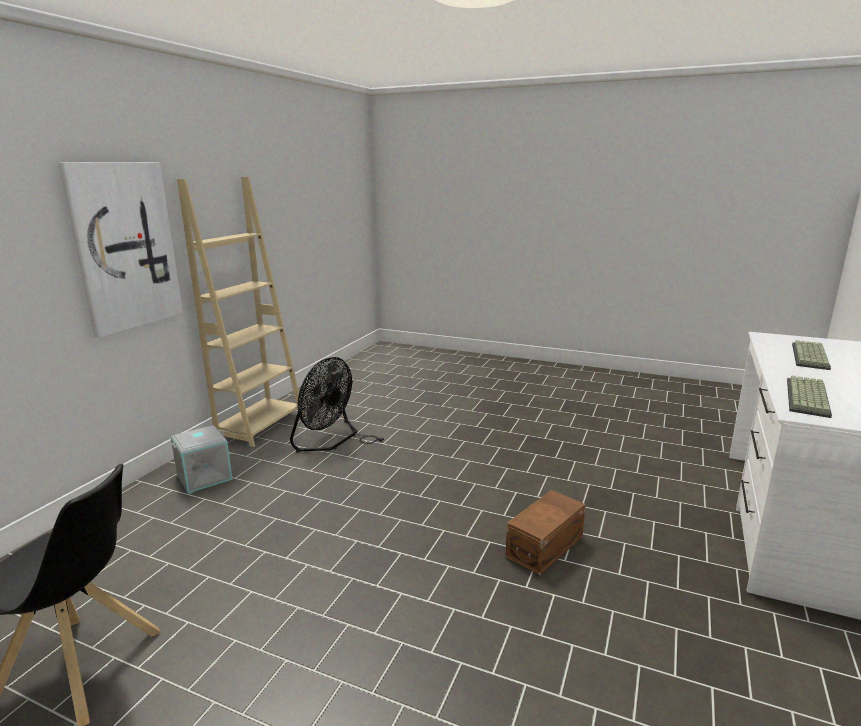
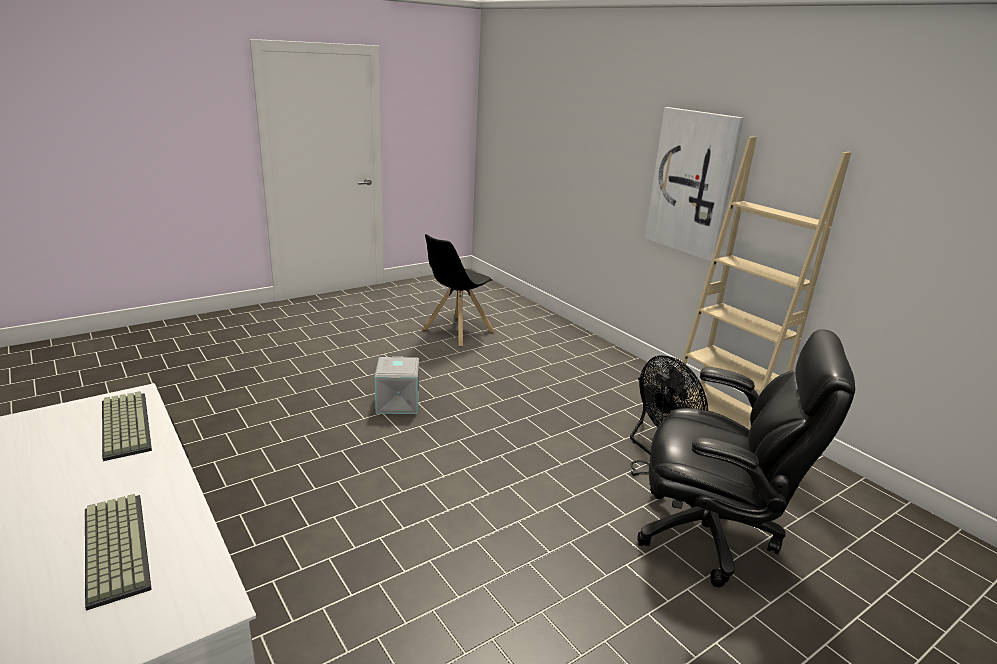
camera: 120 degrees right, 5 degrees up
grey storage box [171,425,233,493] -> grey storage box moved to [374,356,419,414]
brown storage box [506,490,586,575] -> none
none -> black office chair [638,329,855,587]

